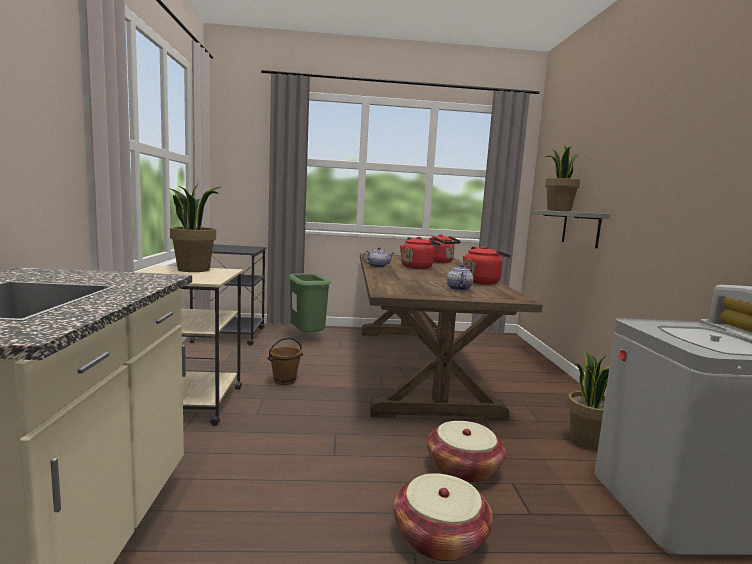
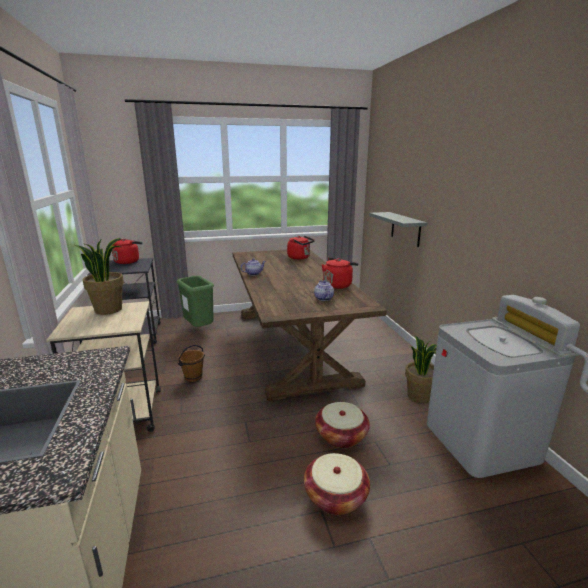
camera: 10 degrees left, 10 degrees up
red kettle [400,237,441,269] -> red kettle moved to [112,239,142,264]
potted plant [545,145,580,212] -> none

